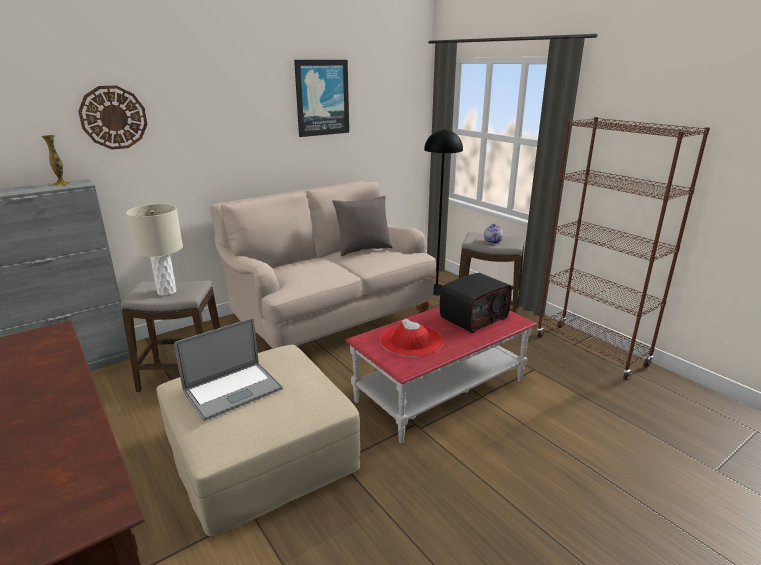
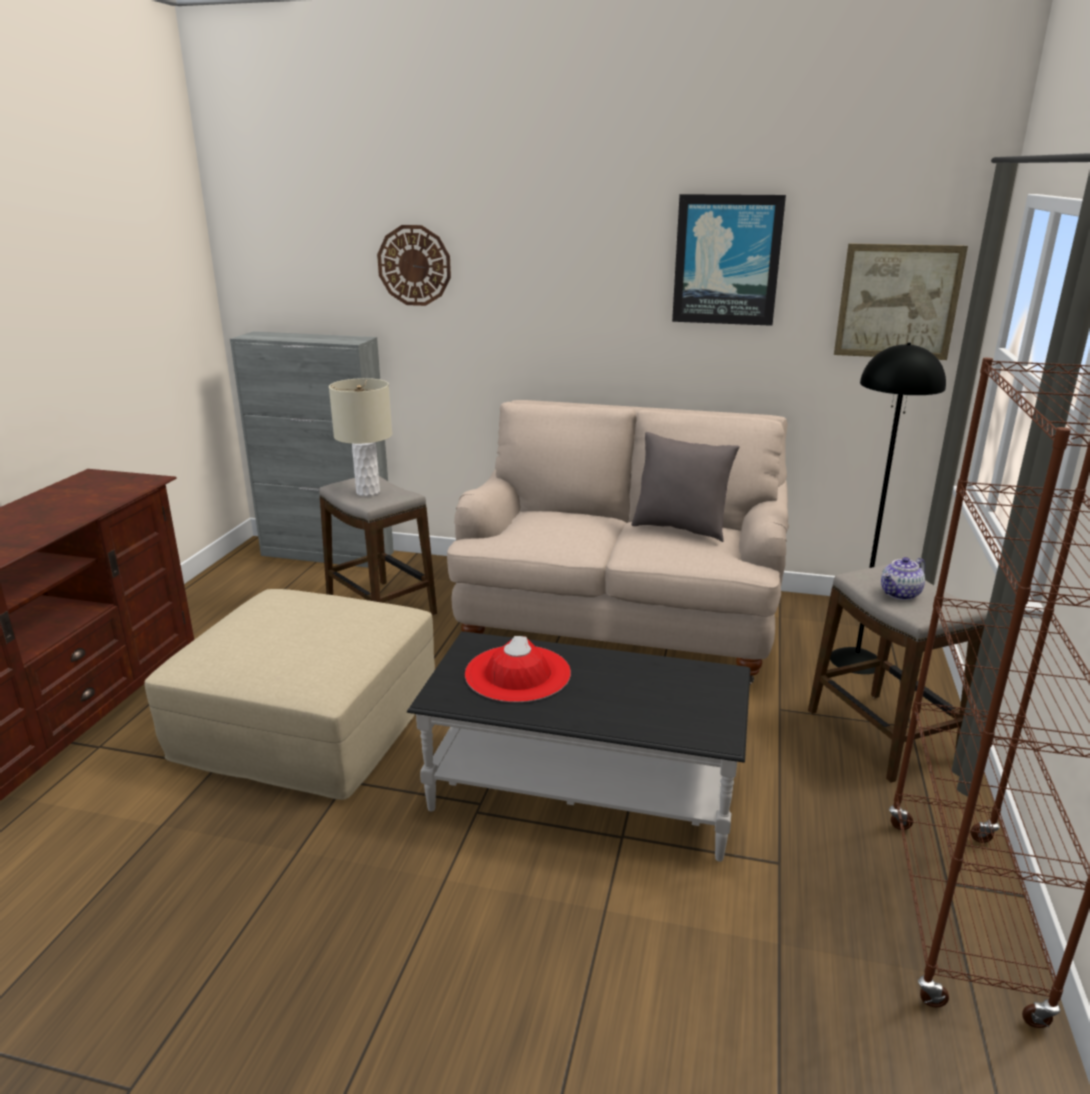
camera: 50 degrees right, 0 degrees up
vase [42,135,71,186] -> none
laptop [174,318,283,421] -> none
red coffee table [345,306,538,443] -> black coffee table [407,631,750,862]
radio [440,273,512,333] -> none
none -> picture [834,243,968,360]

